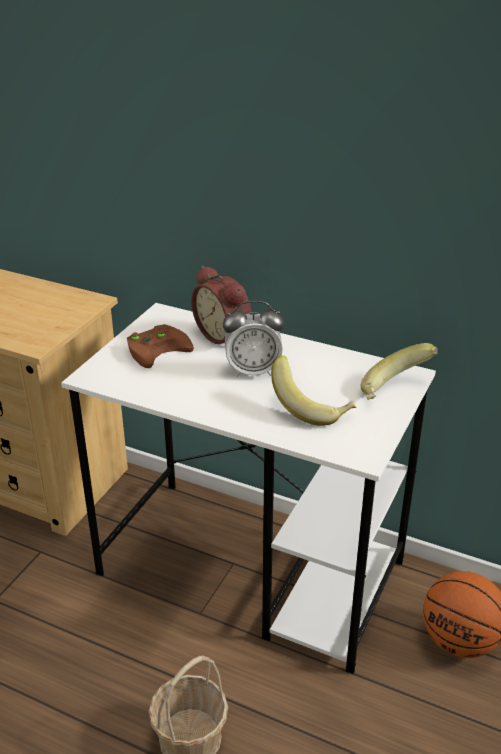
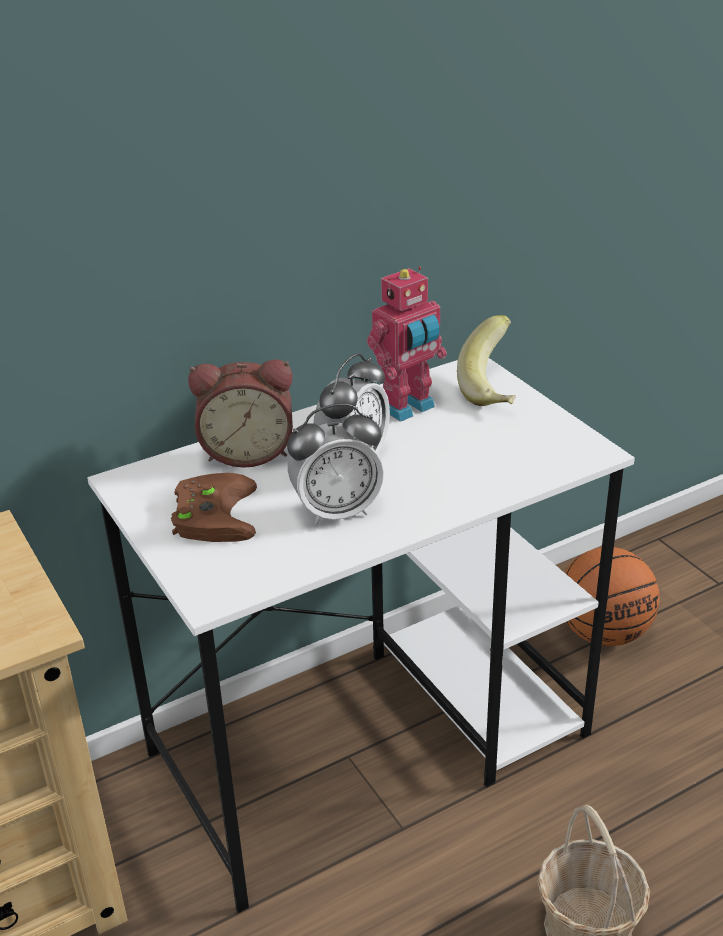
camera: 55 degrees left, 0 degrees up
banana [271,355,356,426] -> none
none -> alarm clock [287,404,384,525]
none -> toy robot [367,267,447,422]

